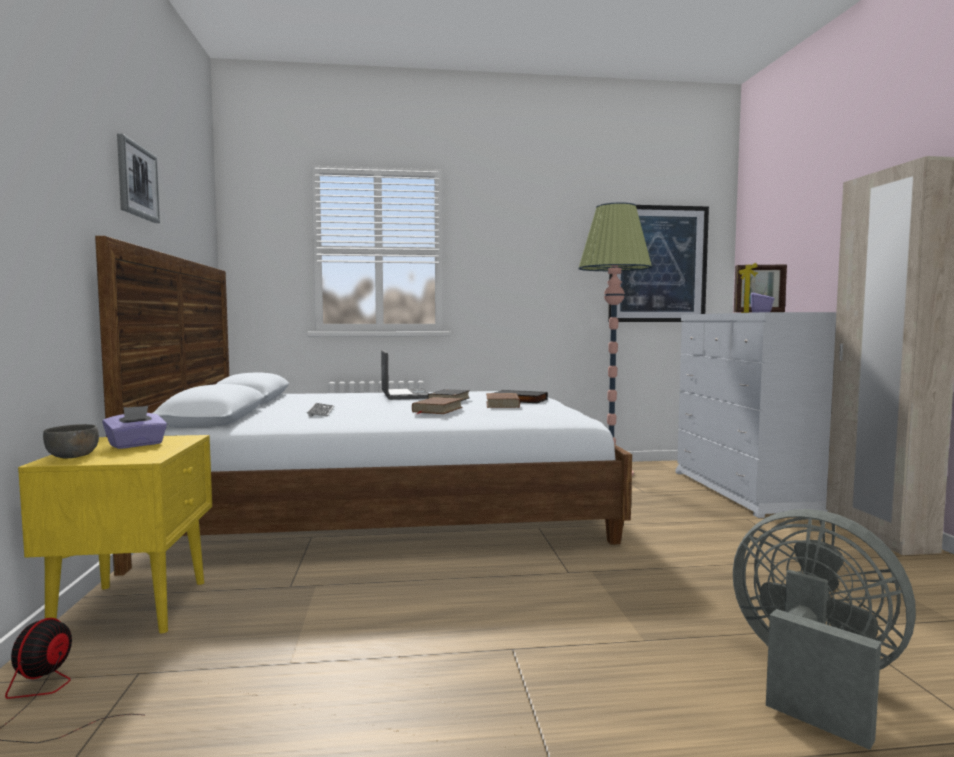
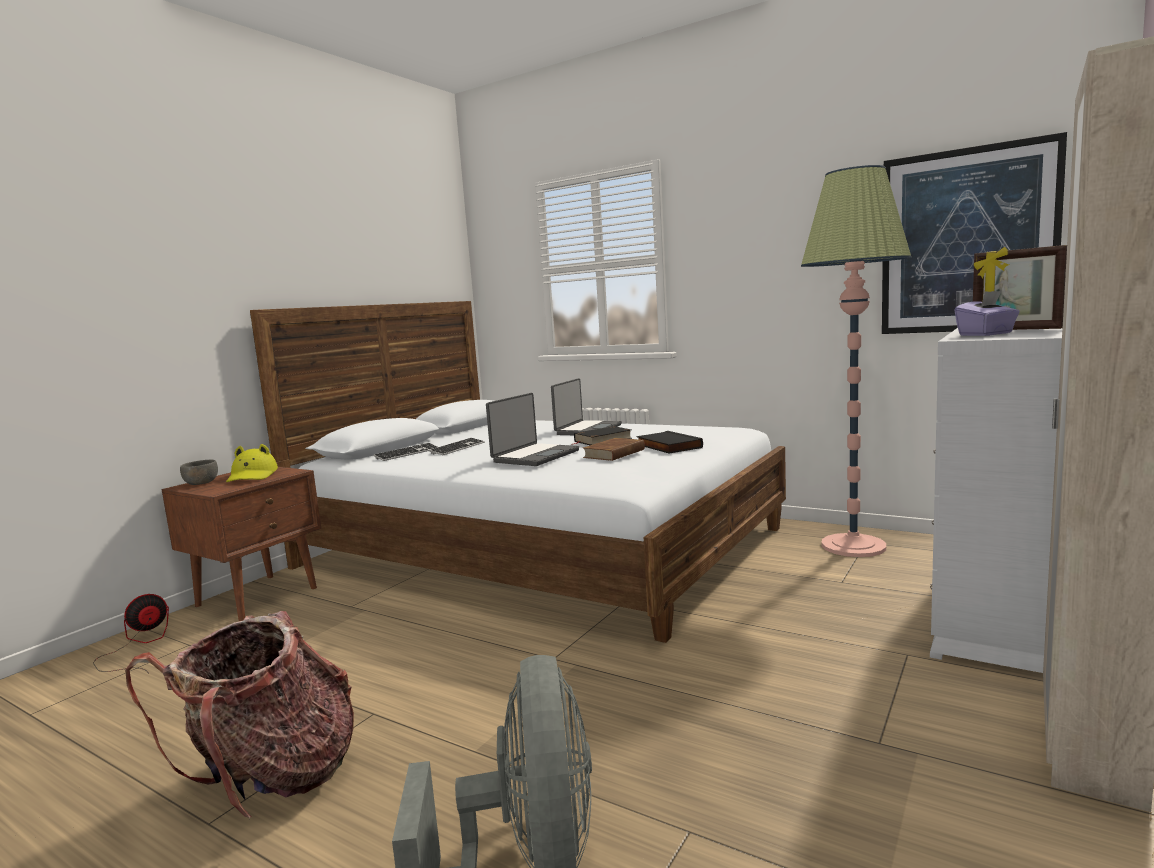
camera: 40 degrees right, 5 degrees up
yellow nightstand [18,435,212,633] -> brown nightstand [161,467,321,621]
purple tissue box [102,406,167,449] -> yellow hat [226,444,278,482]
picture [117,134,160,223] -> none
brown book [412,397,463,414] -> laptop [486,393,579,466]
none -> backpack [125,611,354,819]
none -> keyboard [373,443,438,461]

